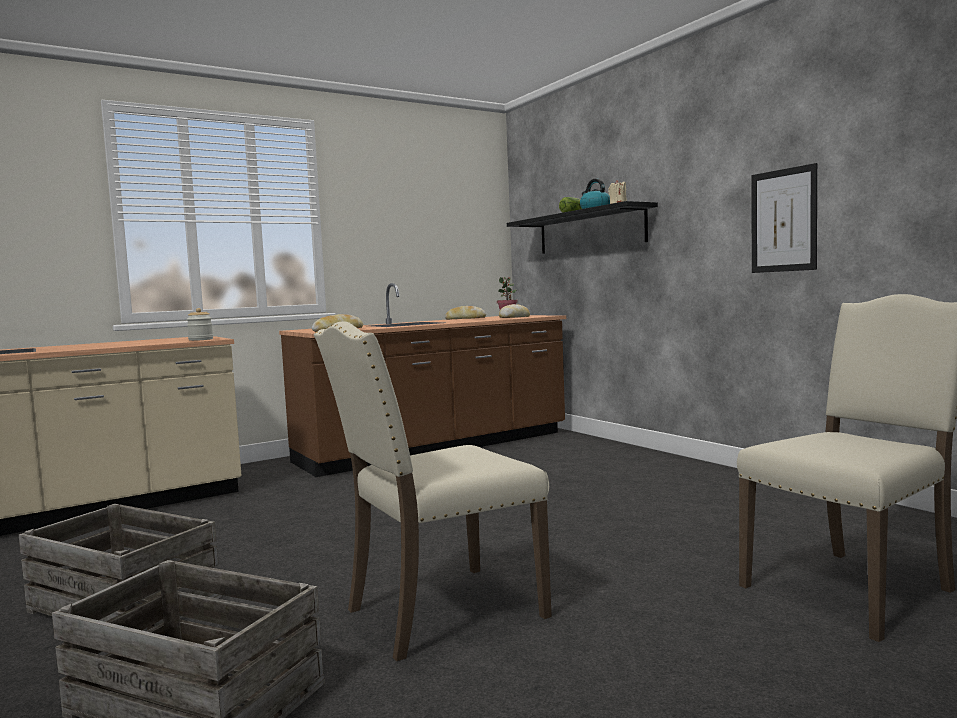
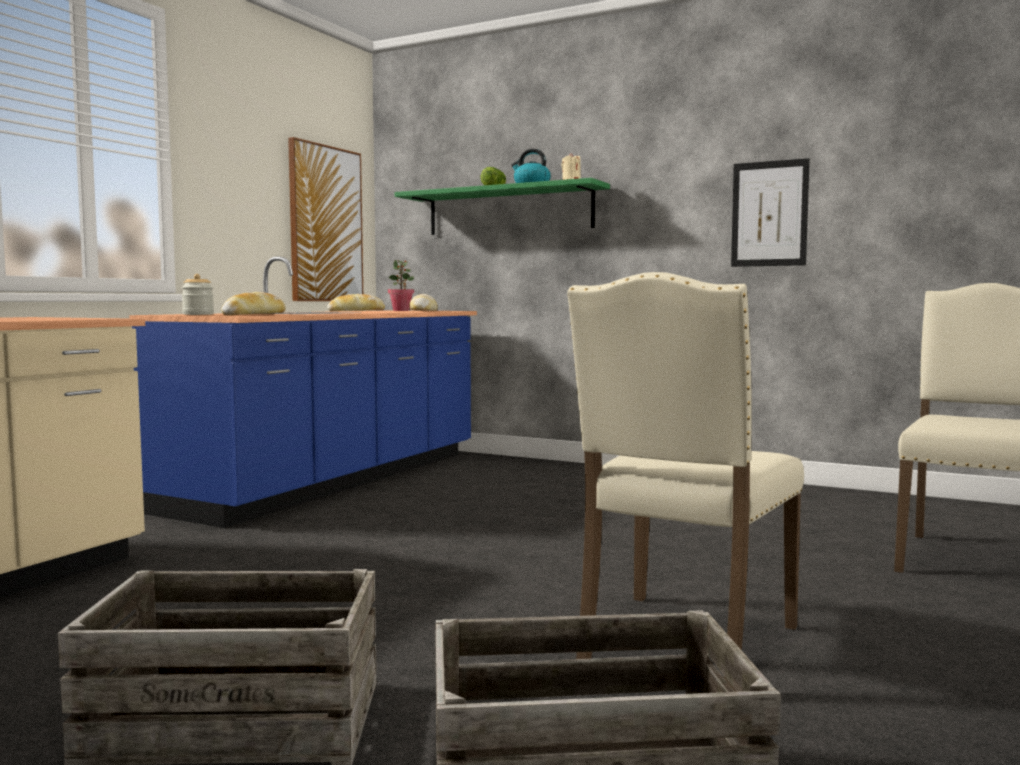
camera: 30 degrees left, 0 degrees up
jar [187,308,213,341] -> jar moved to [181,274,214,315]
brown counter [279,283,566,477] -> blue counter [130,256,477,528]
black shelf [507,201,658,254] -> green shelf [394,178,610,235]
none -> picture [288,137,363,301]

